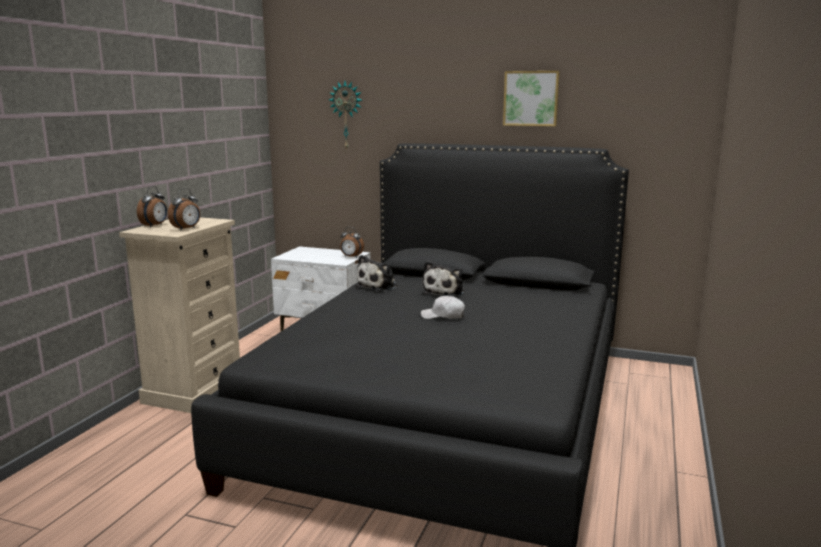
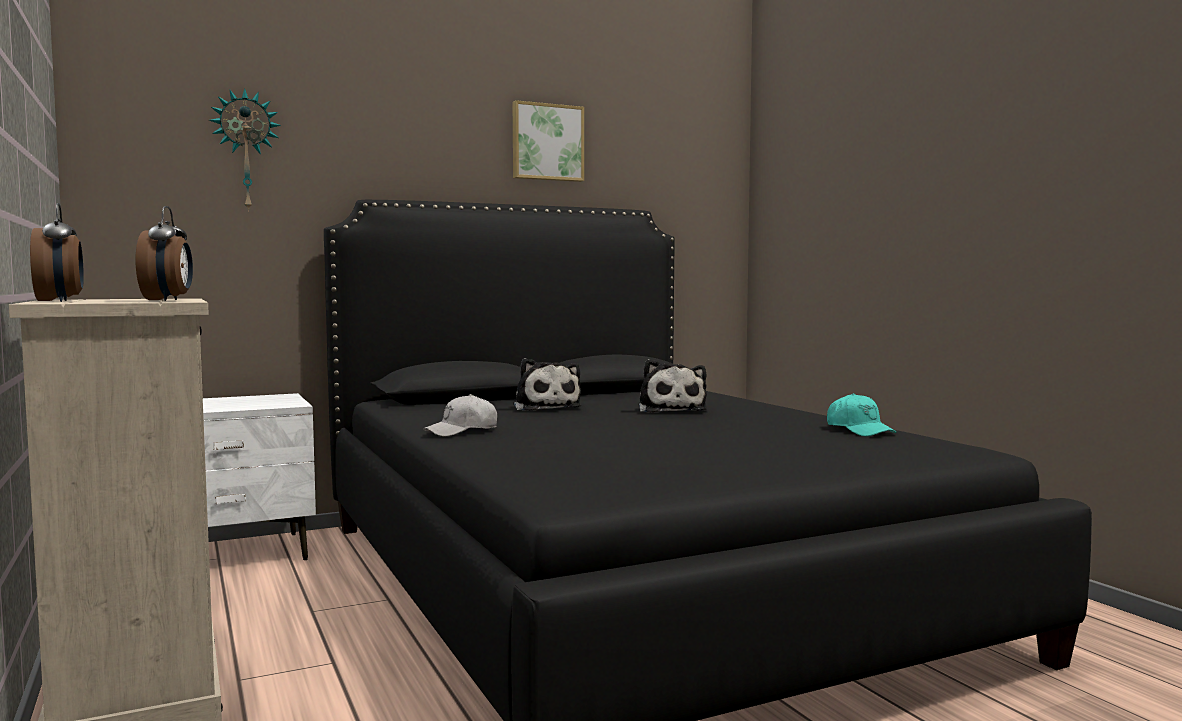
camera: 45 degrees left, 10 degrees down
alarm clock [340,227,364,258] -> none
plush toy [355,255,398,291] -> plush toy moved to [638,359,707,413]
white cap [421,295,465,319] -> white cap moved to [424,394,497,436]
none -> turquoise cap [827,393,897,436]

